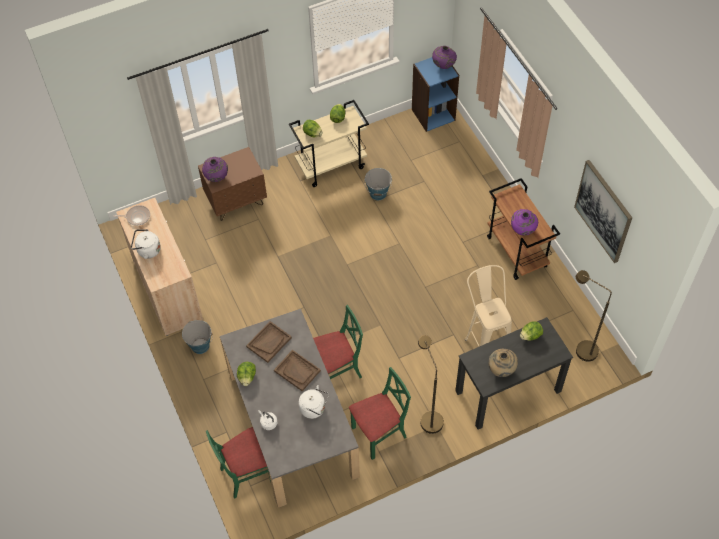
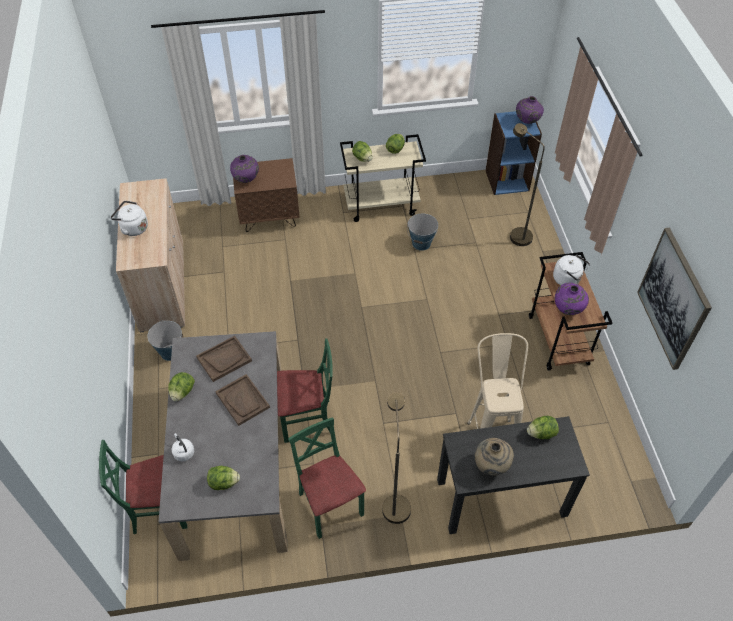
camera: 15 degrees right, 5 degrees down
frying pan [114,205,150,226] -> none
white kettle [299,385,329,419] -> white kettle moved to [553,255,590,285]
green chair [349,367,411,460] -> green chair turned 105 degrees counterclockwise [288,417,366,539]
brown floor lamp [576,270,612,361] -> brown floor lamp moved to [510,123,545,246]
none -> lettuce [207,466,240,490]

